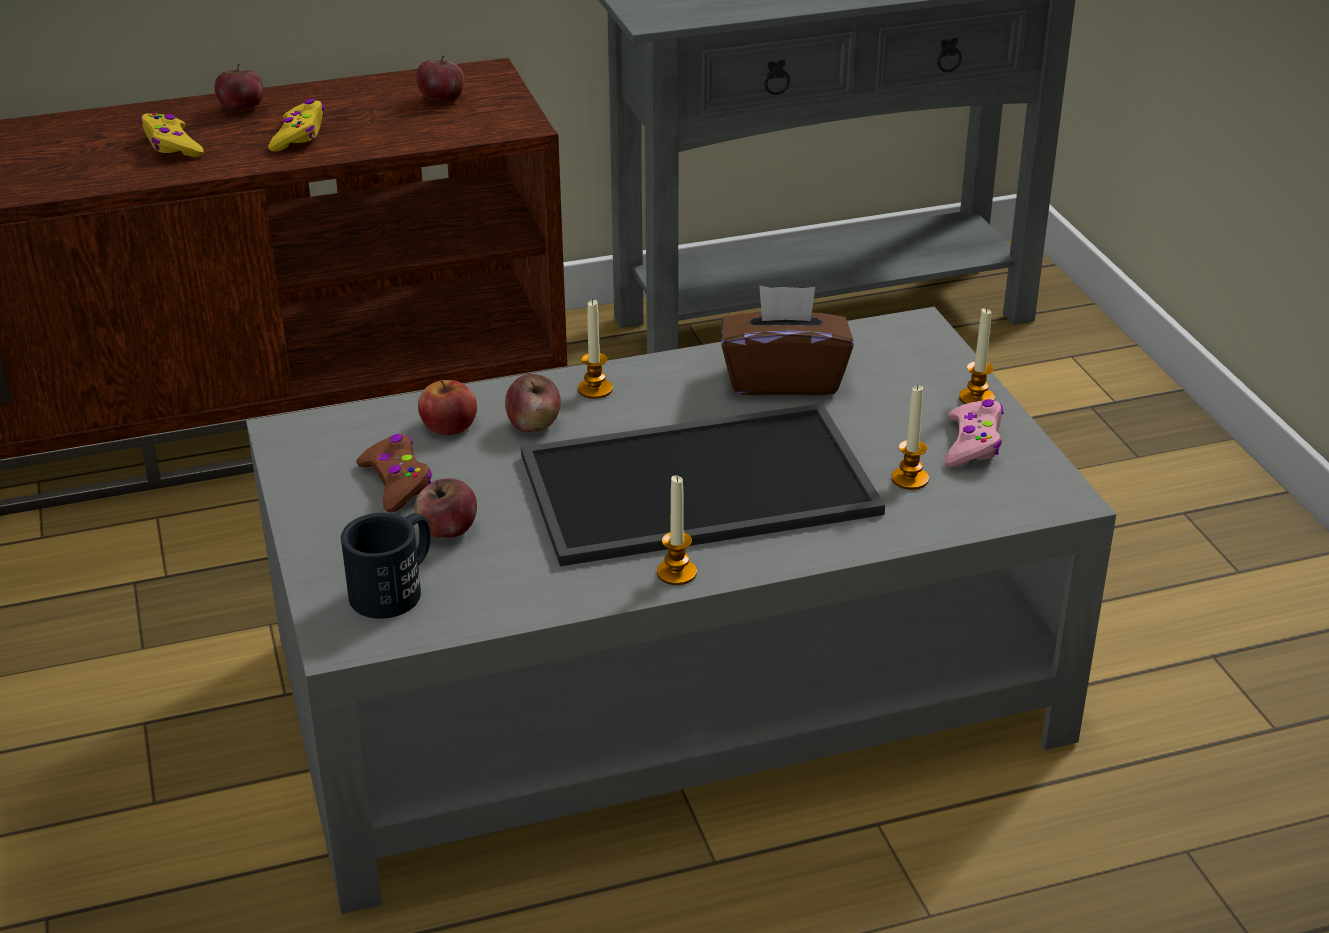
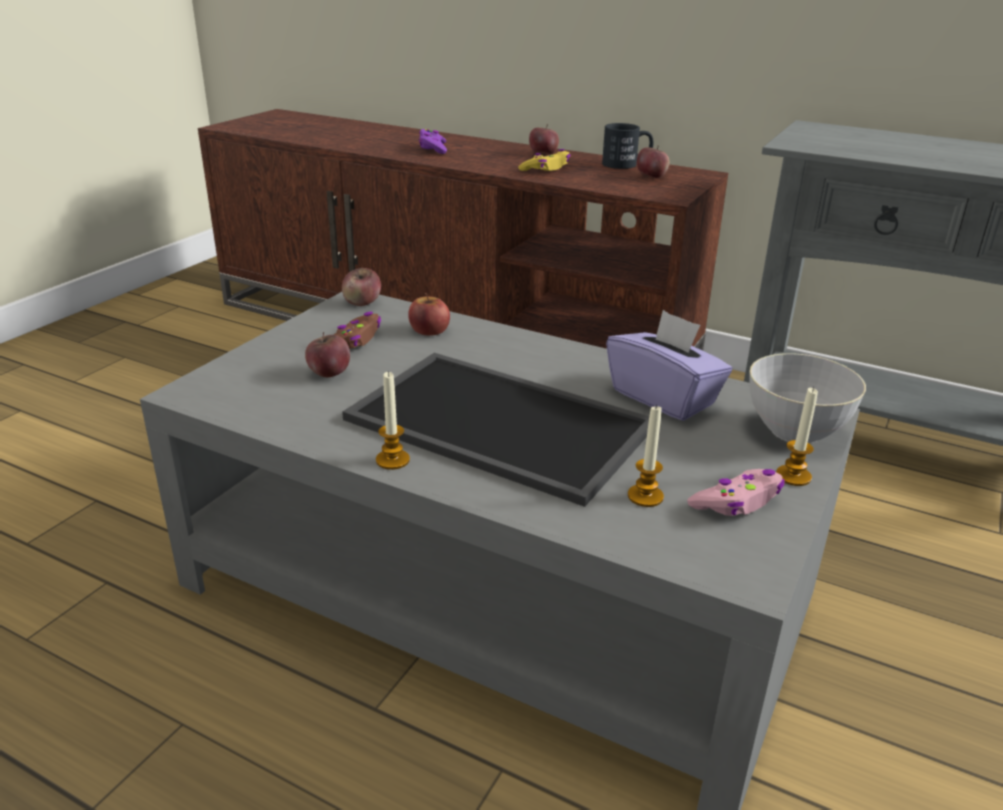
camera: 45 degrees right, 5 degrees down
yellow game controller [141,113,204,158] -> none
black mug [341,513,431,619] -> black mug moved to [602,123,653,169]
apple [505,374,561,432] -> apple moved to [342,268,381,306]
candle [578,299,613,399] -> none
brown tissue box [721,285,854,395] -> purple tissue box [606,310,732,421]
none -> purple game controller [419,129,447,154]
none -> grey bowl [749,353,866,444]

